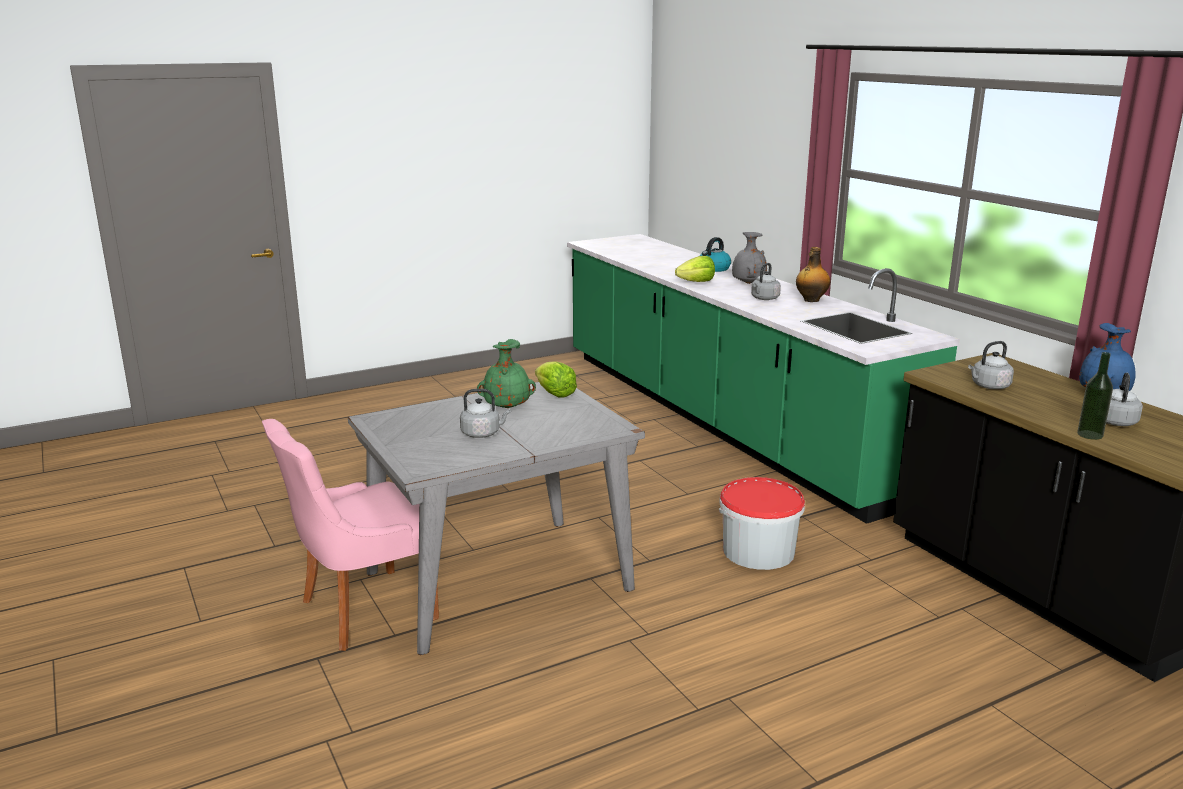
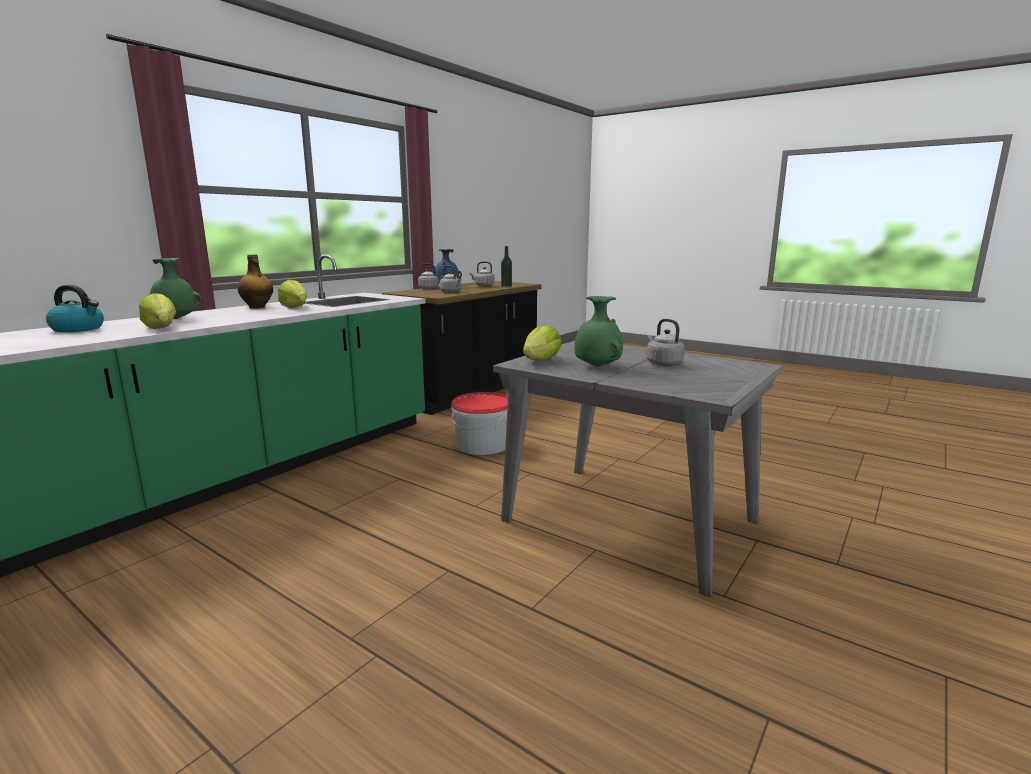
camera: 115 degrees left, 5 degrees down
pink chair [262,419,439,651] -> none
grey vase [732,232,767,284] -> green vase [147,258,202,319]
grey kettle [751,263,781,300] -> grey kettle moved to [418,263,443,289]
none -> lettuce [278,280,307,308]

